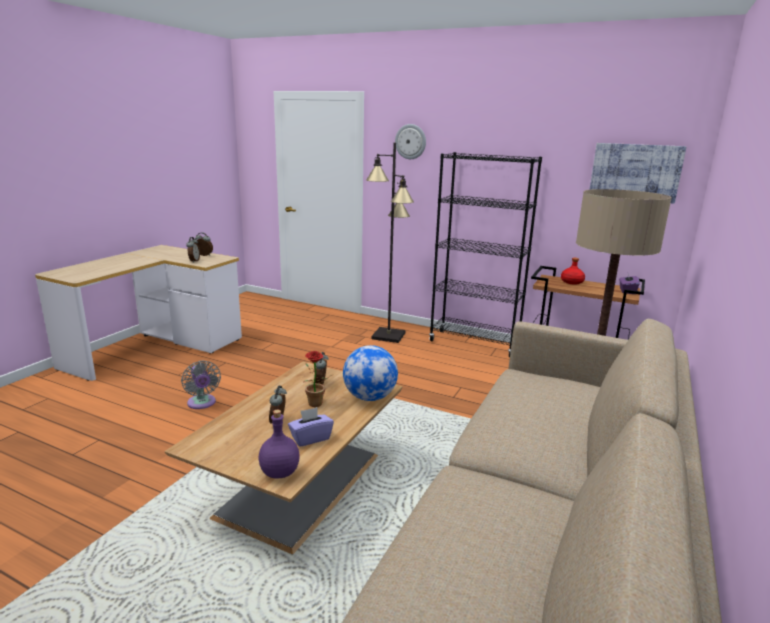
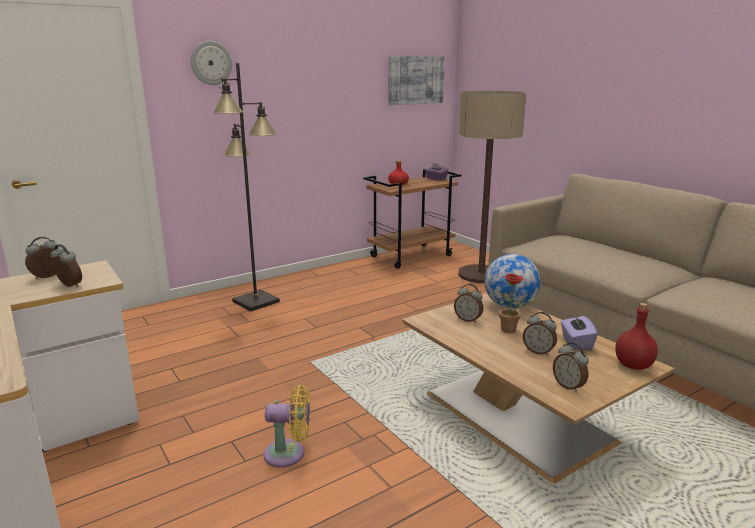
camera: 60 degrees left, 0 degrees up
grey fan [181,361,221,409] -> yellow fan [263,385,310,467]
purple bottle [258,410,300,479] -> red bottle [615,303,658,370]
black bookcase [429,152,542,357] -> none
none -> alarm clock [553,342,589,392]

